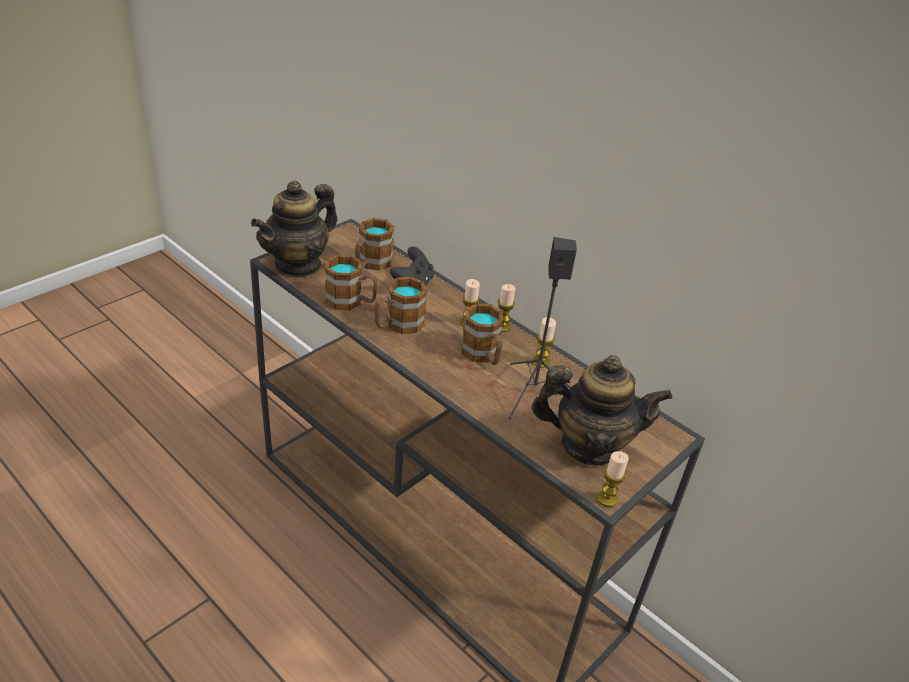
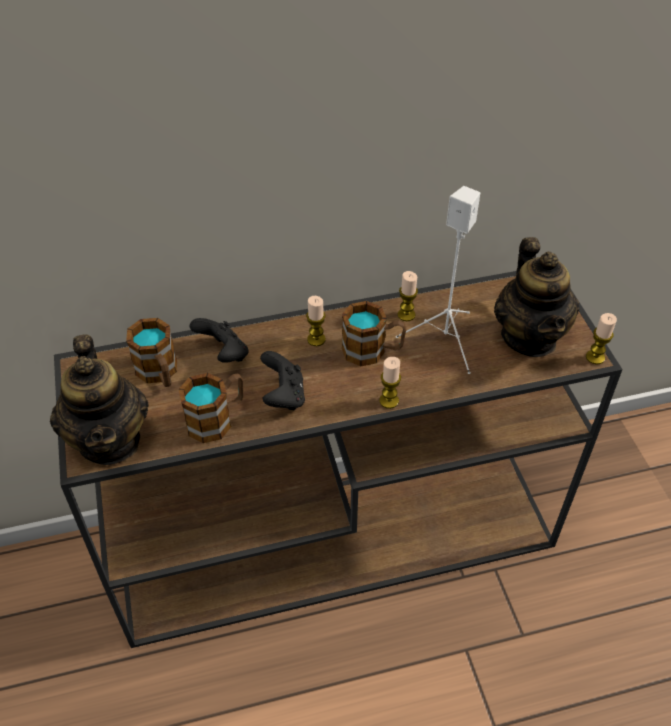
camera: 55 degrees left, 10 degrees up
mug [374,277,427,334] -> black game controller [260,351,305,411]
candle [498,284,515,332] -> candle moved to [379,357,401,409]
black speaker [509,237,577,419] -> white speaker [396,186,480,374]
teapot [531,355,673,465] -> teapot turned 135 degrees clockwise [494,237,580,357]

